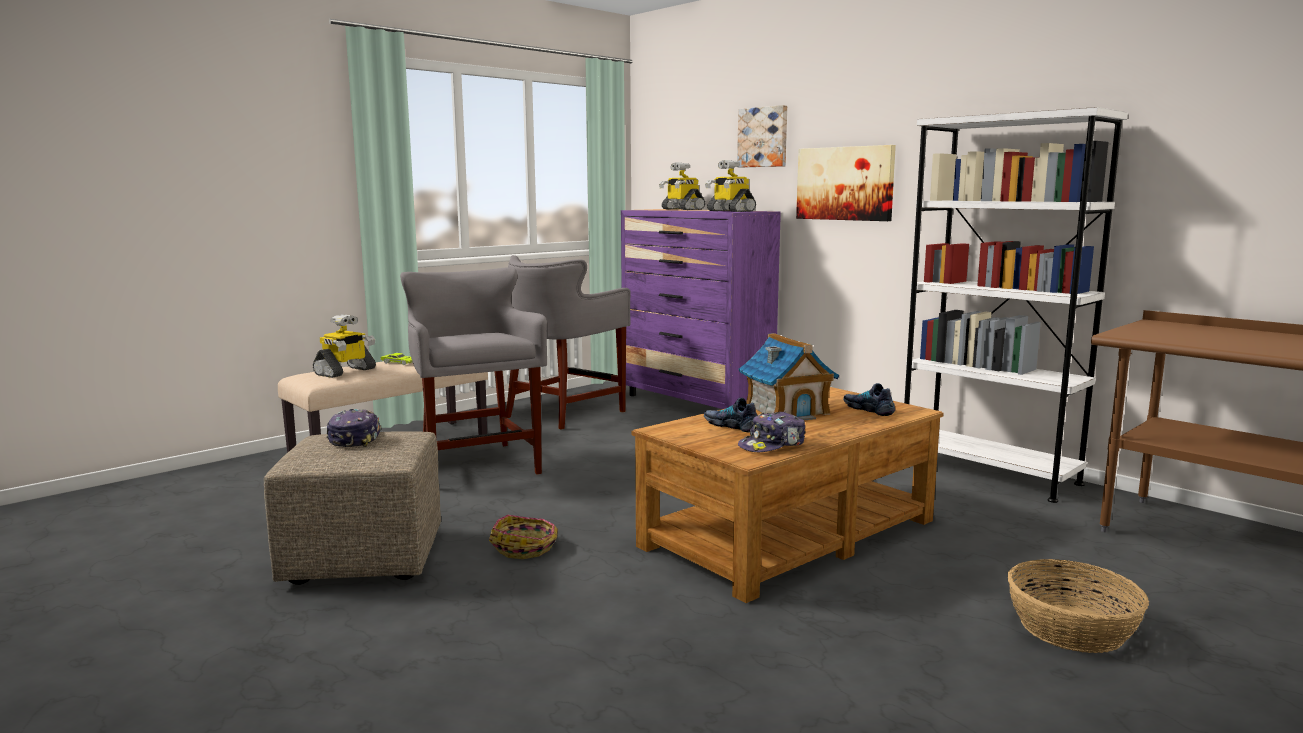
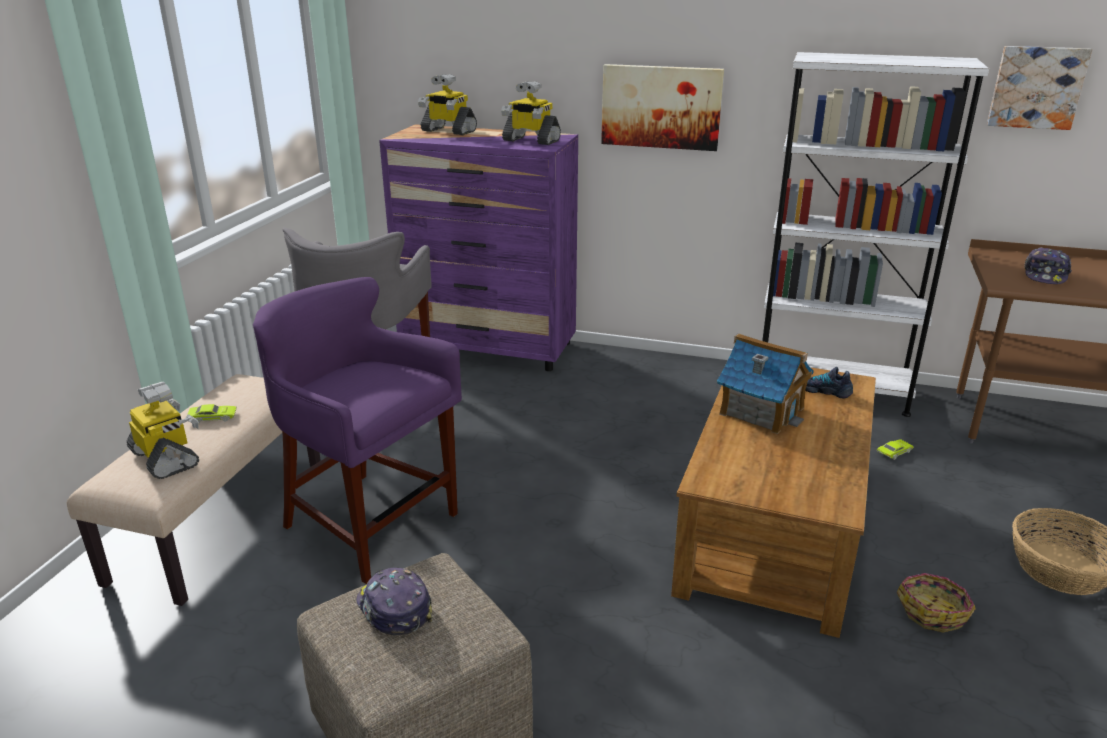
camera: 30 degrees left, 15 degrees up
toy robot [313,315,376,378] -> toy robot turned 45 degrees counterclockwise [127,382,199,479]
grey stool [400,267,547,475] -> purple stool [253,277,462,584]
basket [489,515,558,559] -> basket moved to [897,573,976,633]
shoe [704,398,758,433] -> none
picture [737,105,787,167] -> picture moved to [987,46,1092,130]
cap [738,411,805,452] -> cap moved to [1024,247,1072,284]
none -> green toy car [876,439,914,460]

